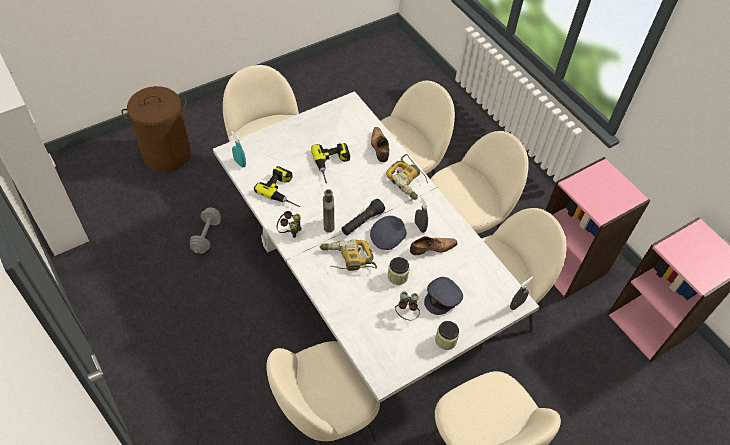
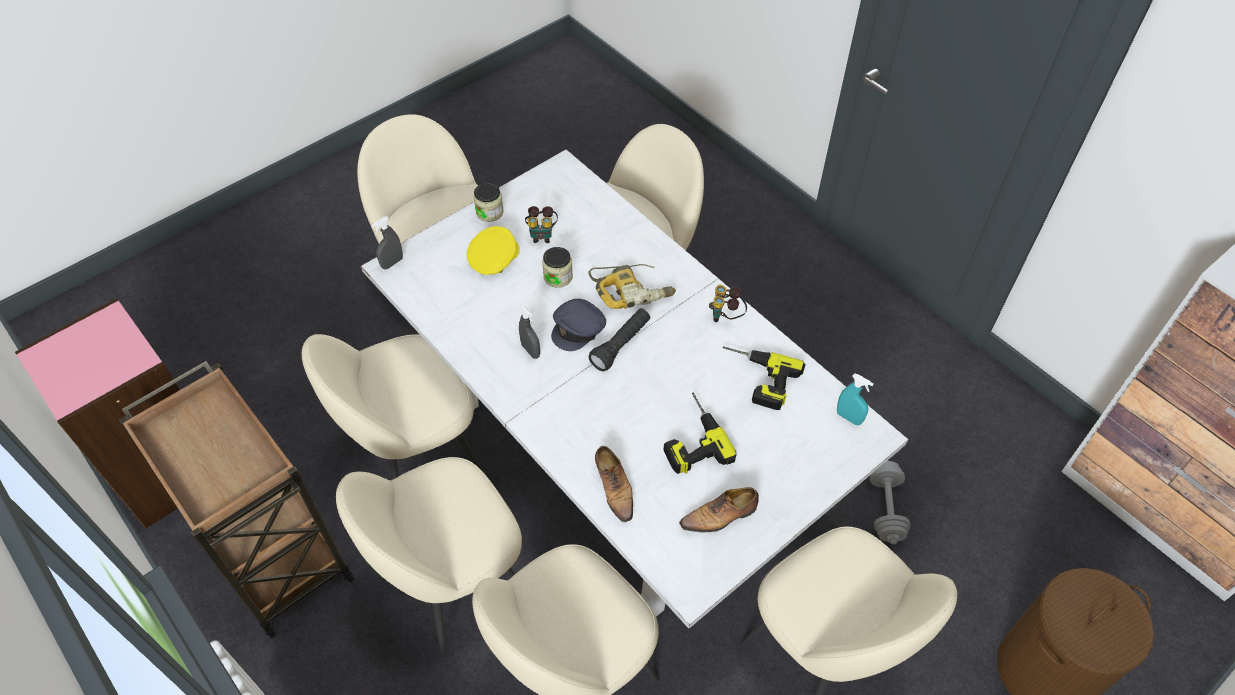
camera: 175 degrees right, 0 degrees up
brown bottle [323,189,334,233] -> none
power drill [386,154,428,200] -> none
shoe [410,236,458,255] -> shoe moved to [679,487,759,532]
grey cap [424,277,463,315] -> yellow cap [467,226,520,275]
pink bookcase [545,157,650,298] -> brown cart [119,361,355,639]

